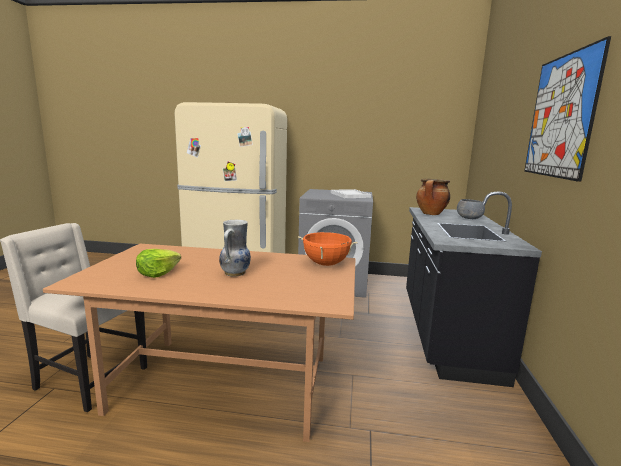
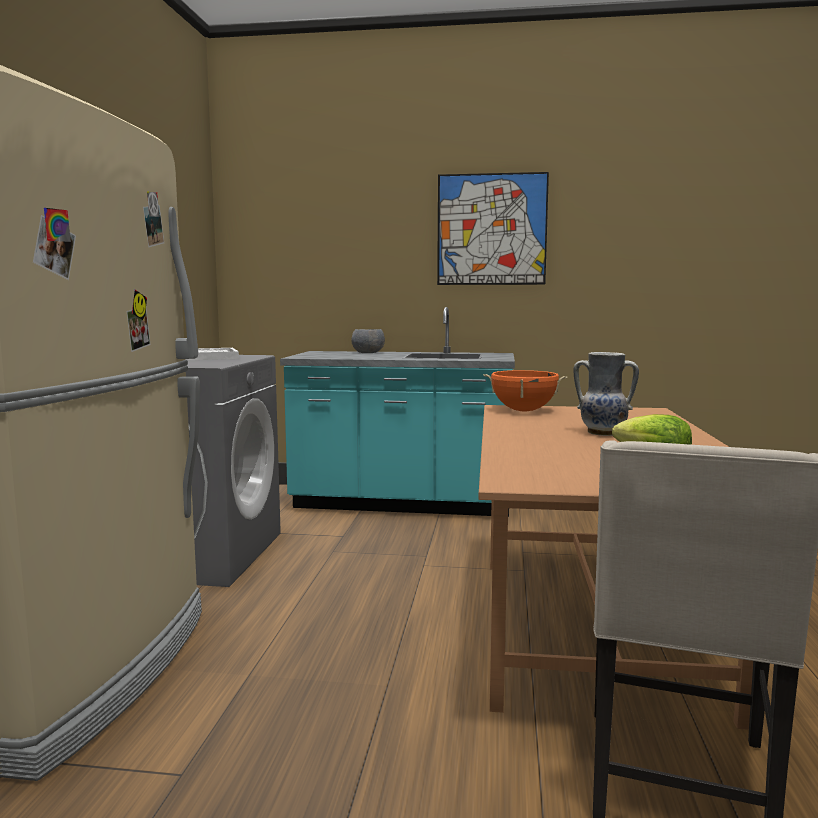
camera: 90 degrees left, 5 degrees down
black counter [406,192,542,387] -> turquoise counter [280,307,515,517]
cooking pot [416,179,450,215] -> none

